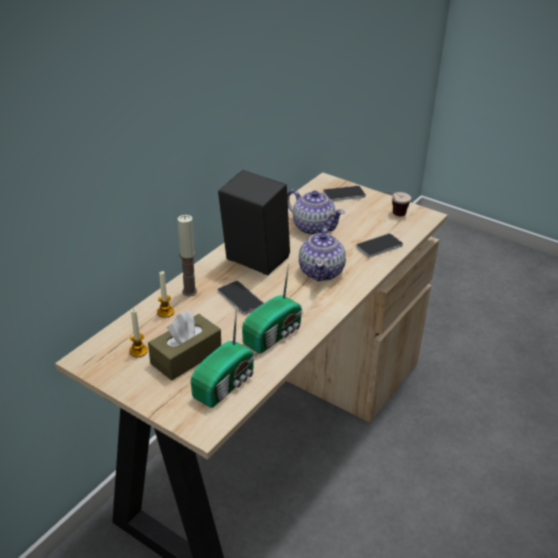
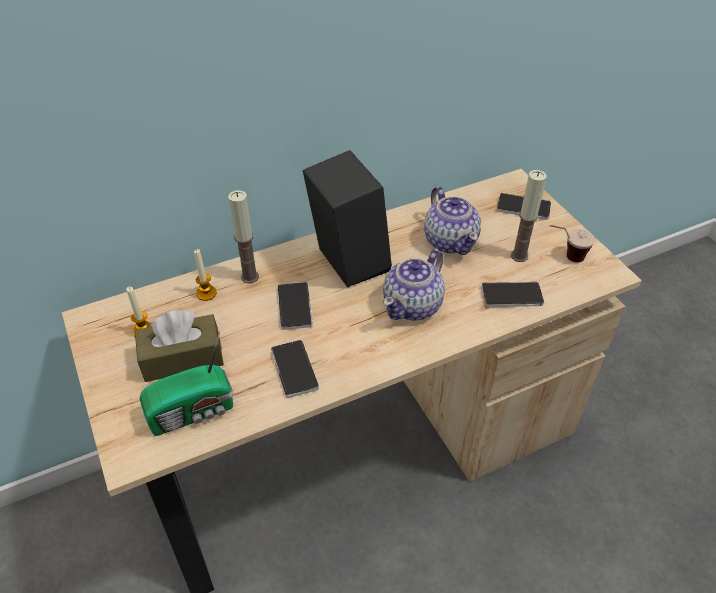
camera: 30 degrees right, 10 degrees up
radio [242,264,303,354] -> phone [271,340,319,398]
none -> candle [511,170,547,262]

